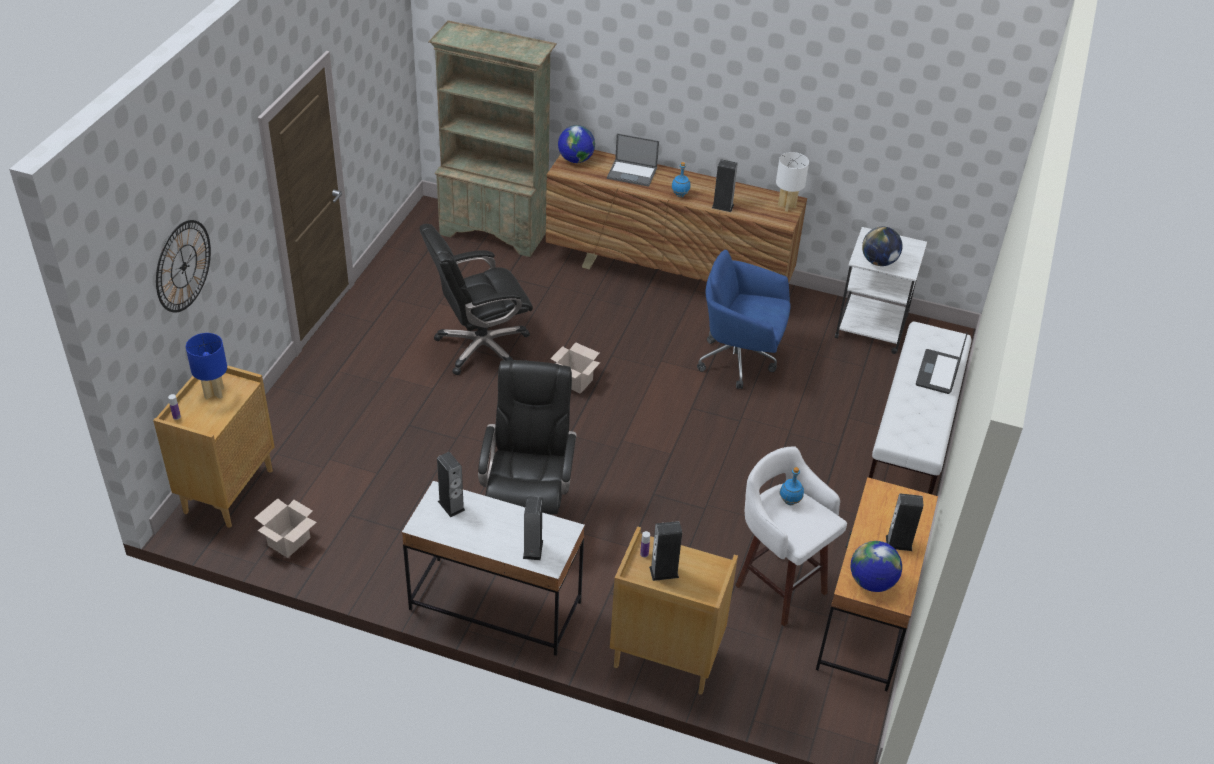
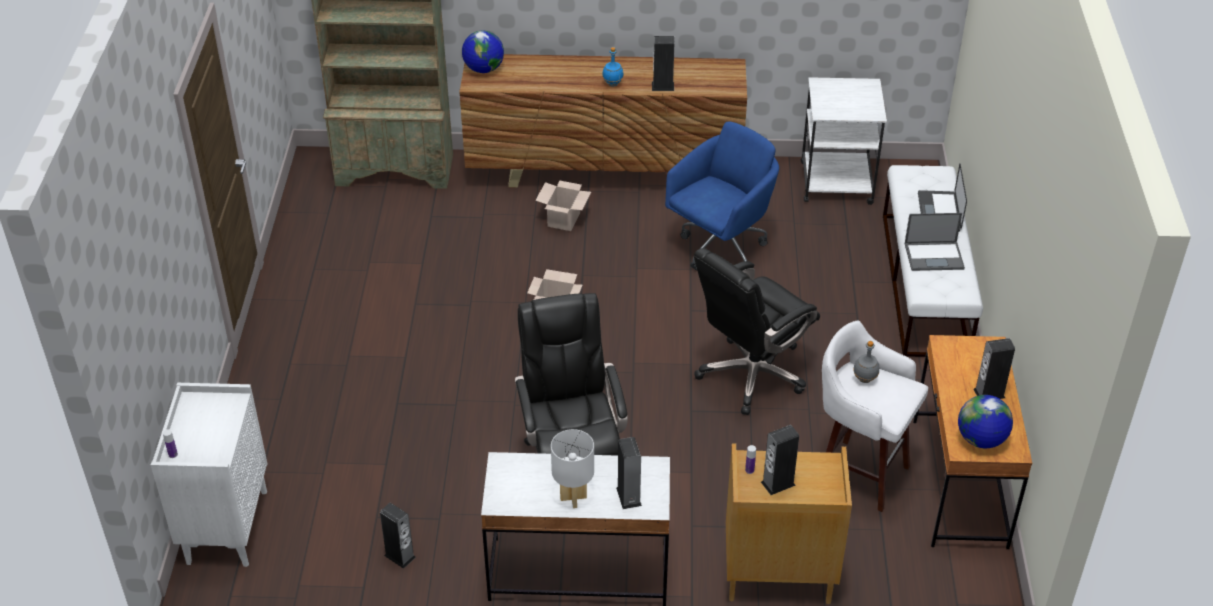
camera: 15 degrees left, 0 degrees up
brown cabinet [153,365,275,528] -> white cabinet [151,383,267,567]
wall clock [156,220,211,313] -> none
blue table lamp [186,333,227,399] -> none
cardboard box [255,498,317,558] -> cardboard box moved to [535,181,591,231]
black office chair [419,224,533,375] -> black office chair moved to [694,248,820,415]
speaker [437,452,465,517] -> speaker moved to [380,503,416,569]
laptop [607,133,659,187] -> laptop moved to [905,213,965,271]
blue office chair [697,250,791,389] -> blue office chair turned 135 degrees clockwise [665,122,779,270]
white table lamp [776,152,809,212] -> white table lamp moved to [551,429,594,508]
blue bottle [780,467,804,505] -> grey bottle [853,341,879,383]
globe [862,227,903,266] -> none

